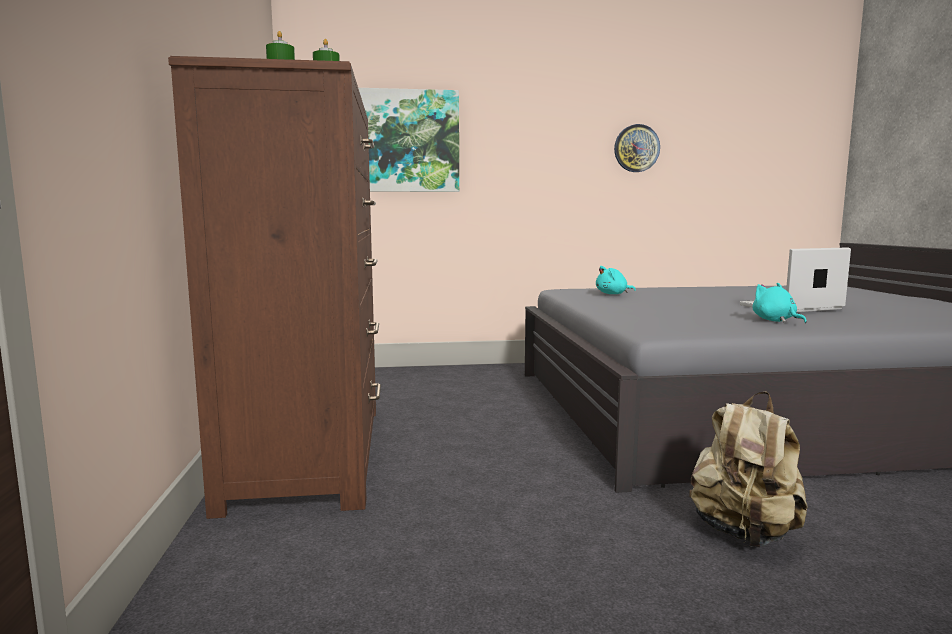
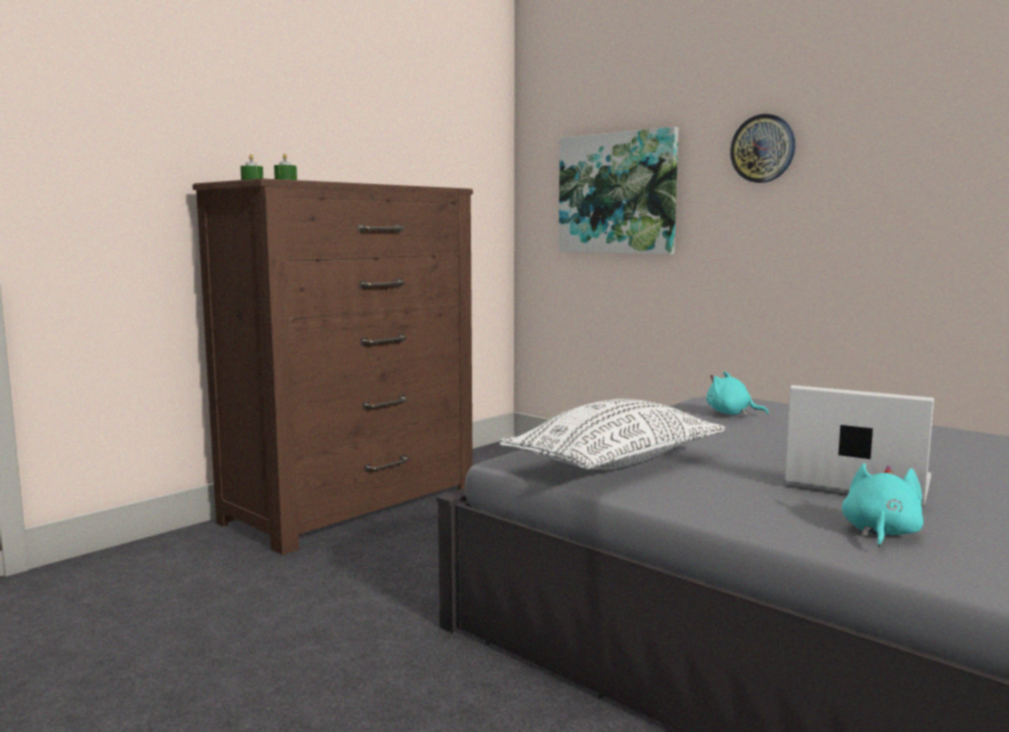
camera: 50 degrees right, 0 degrees up
wall clock [614,124,660,172] -> wall clock moved to [730,114,795,183]
beige backpack [689,392,808,548] -> none
turquoise plush toy [753,283,807,323] -> turquoise plush toy moved to [842,463,923,547]
none -> white pillow [500,399,725,470]

